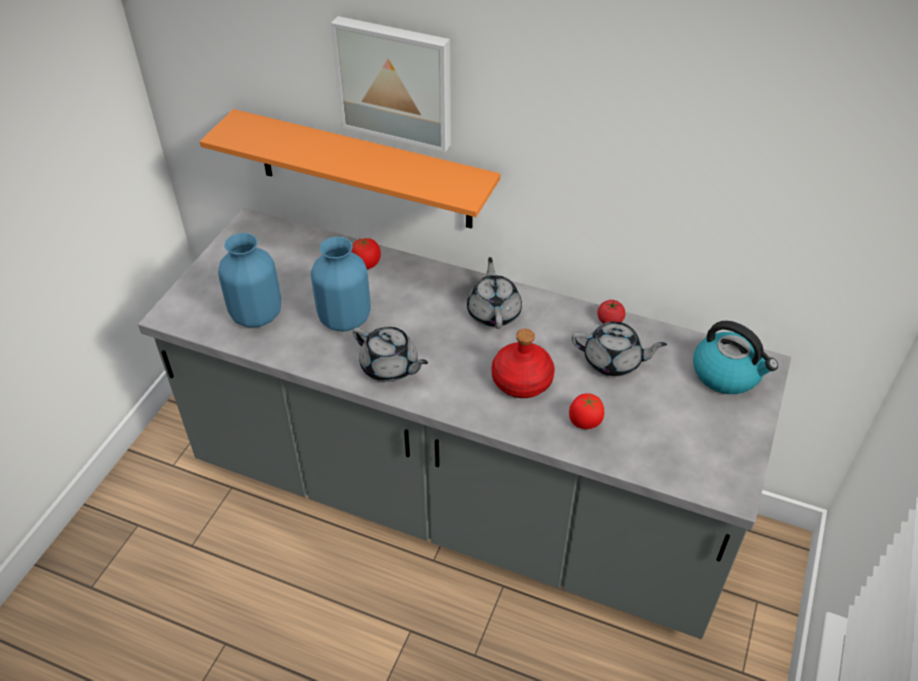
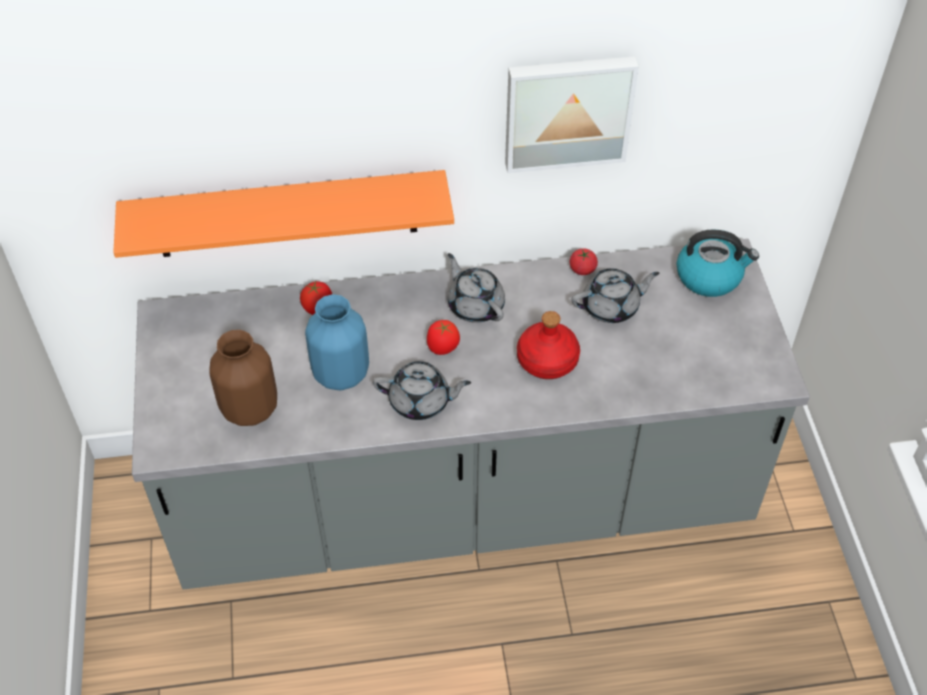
camera: 30 degrees left, 5 degrees up
blue vase [218,233,281,327] -> brown vase [209,330,277,426]
picture [331,16,451,152] -> picture moved to [505,56,639,173]
tomato [569,393,604,429] -> tomato moved to [427,320,460,355]

